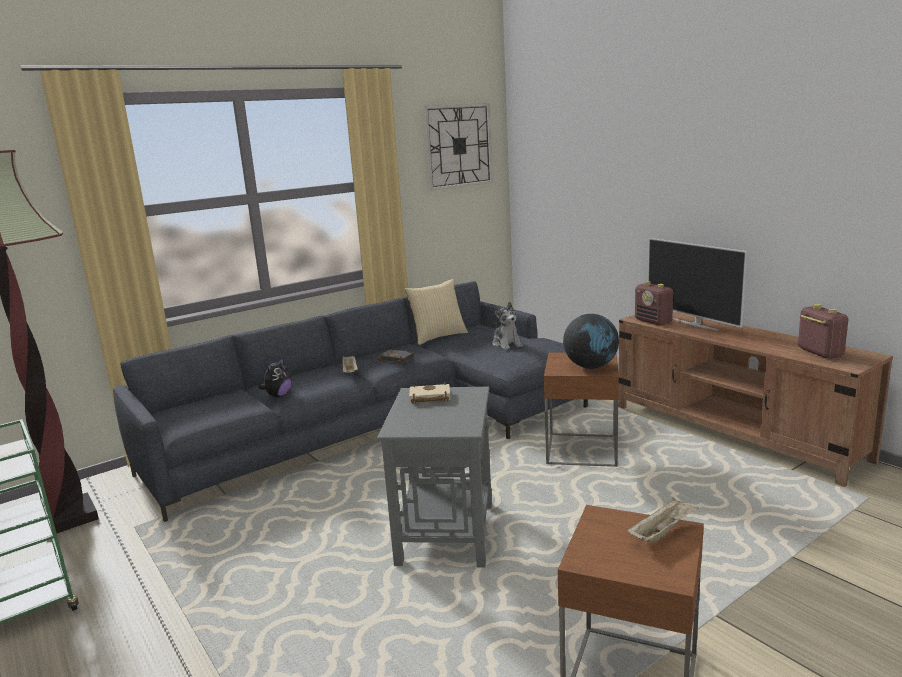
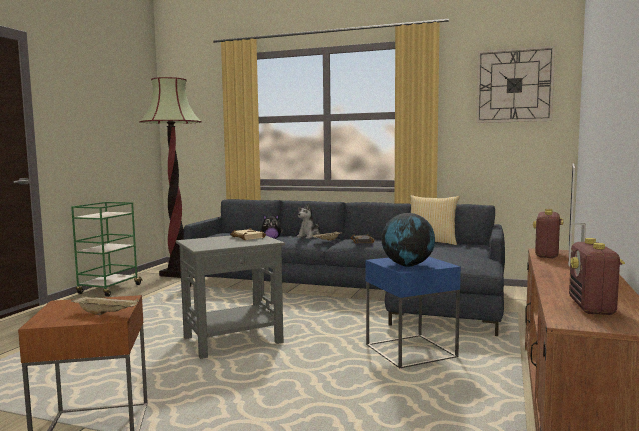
camera: 55 degrees right, 10 degrees down
plush toy [492,302,523,350] -> plush toy moved to [297,203,320,239]
brown side table [544,353,619,467] -> blue side table [366,257,461,368]
radio [798,304,848,359] -> radio turned 150 degrees clockwise [569,238,625,315]

